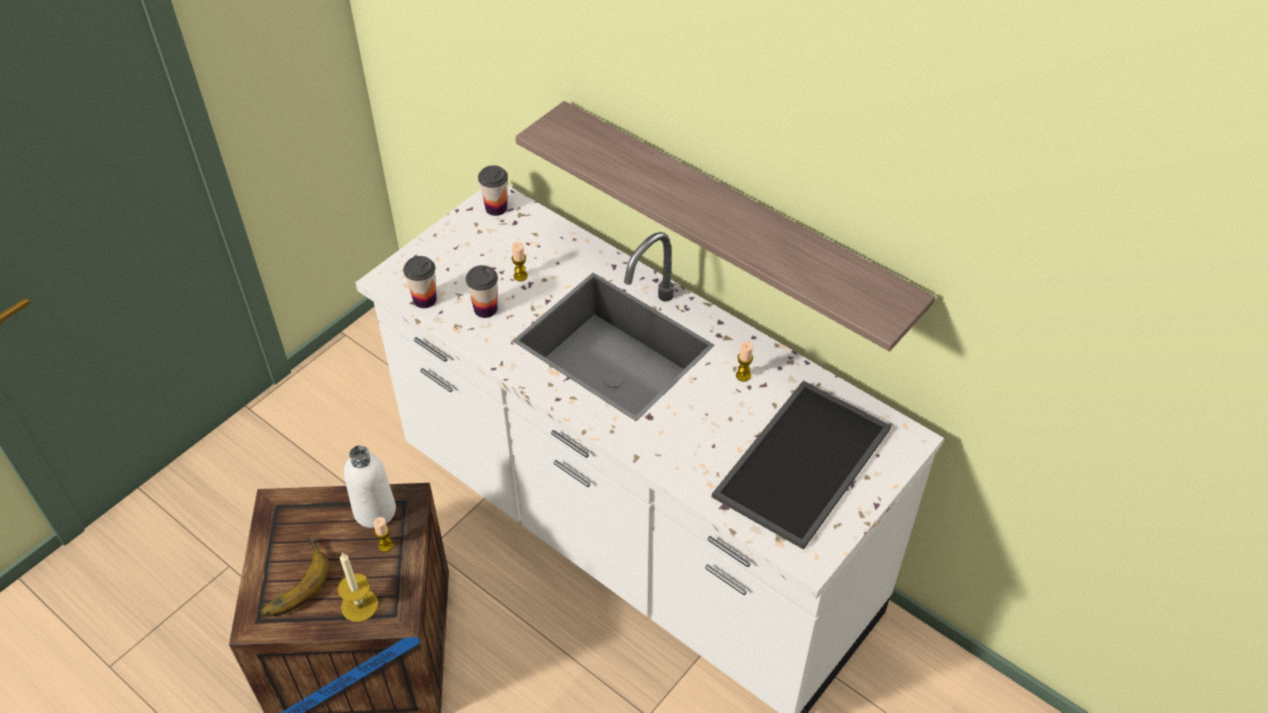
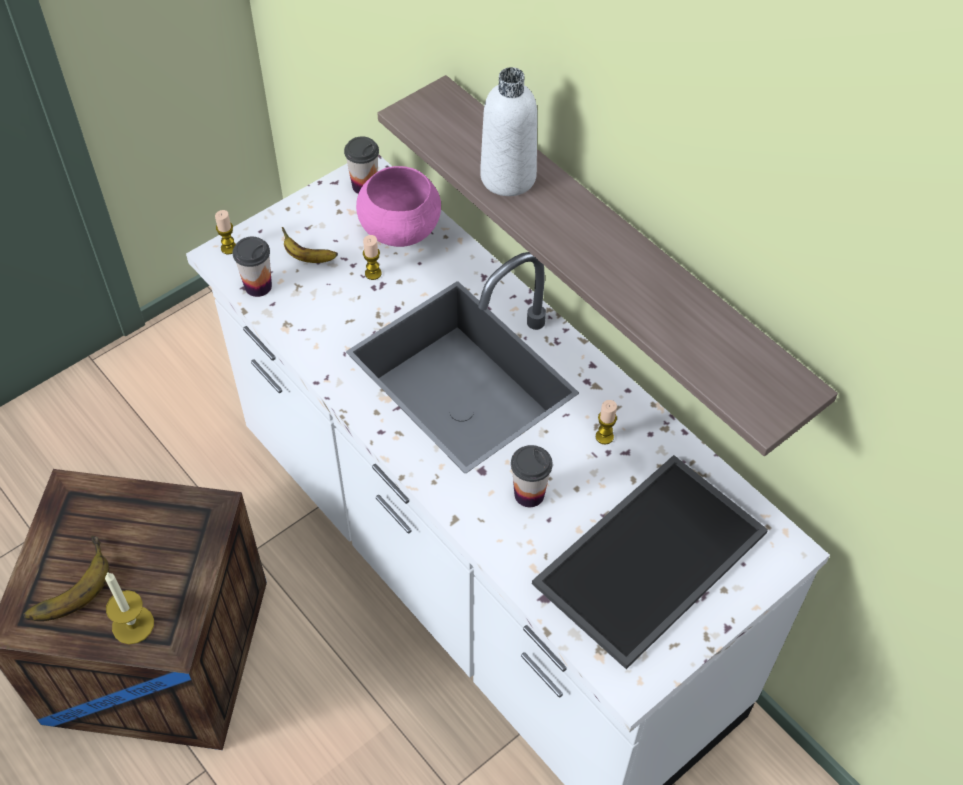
camera: 10 degrees right, 5 degrees up
white bottle [344,445,396,528] -> white bottle moved to [480,67,537,196]
candle [373,517,393,552] -> candle moved to [215,210,236,255]
cup [466,265,498,318] -> cup moved to [511,445,552,507]
none -> banana [282,227,338,263]
none -> pink bowl [356,166,441,247]

